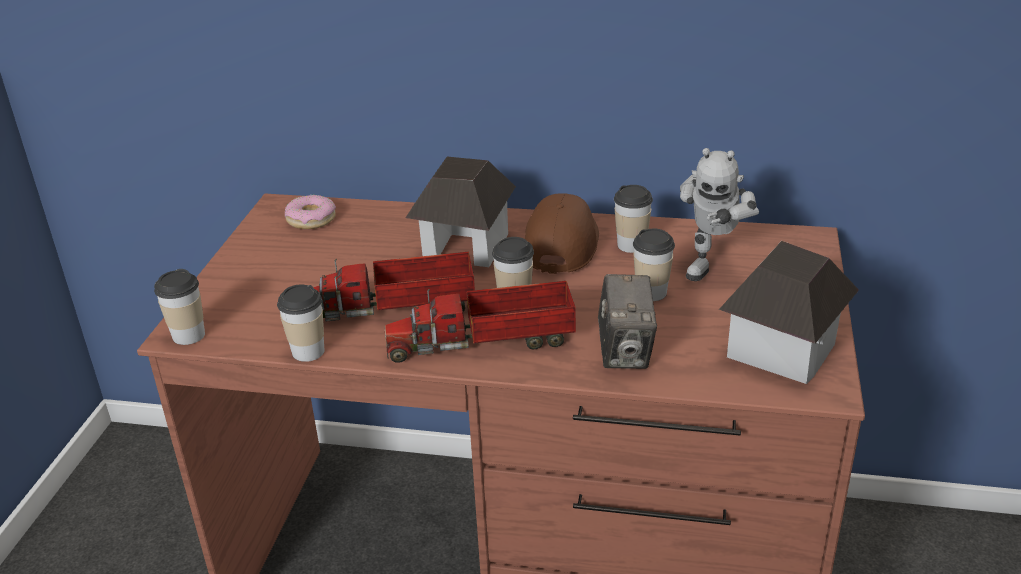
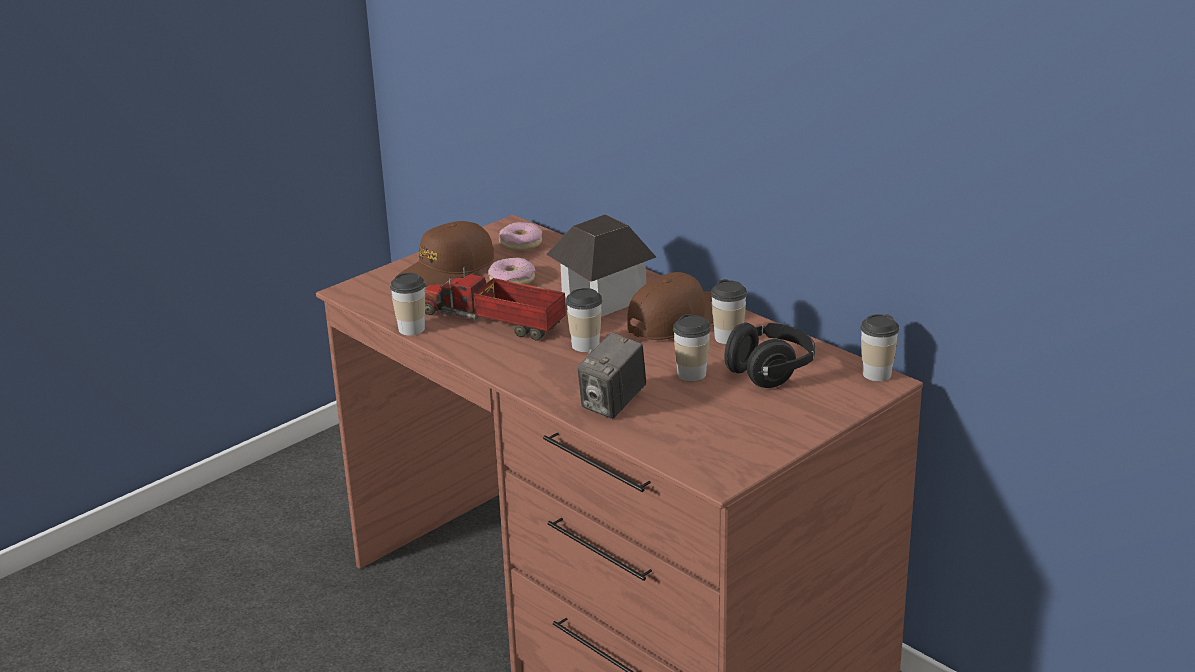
camera: 35 degrees right, 5 degrees down
cup [154,269,205,345] -> cup moved to [860,314,899,382]
toy truck [384,281,576,363] -> none
toy robot [680,148,759,281] -> black headphones [724,323,815,388]
toy house [719,241,859,384] -> none
none -> brown cap [398,221,494,287]
none -> donut [488,258,536,285]

